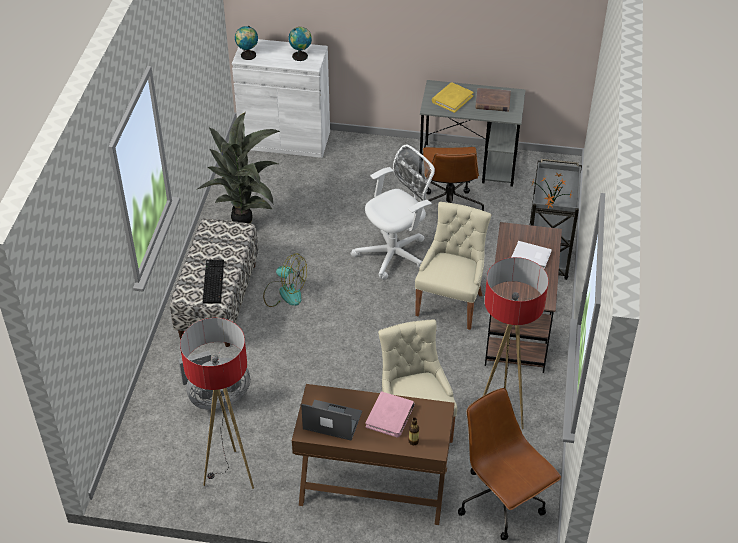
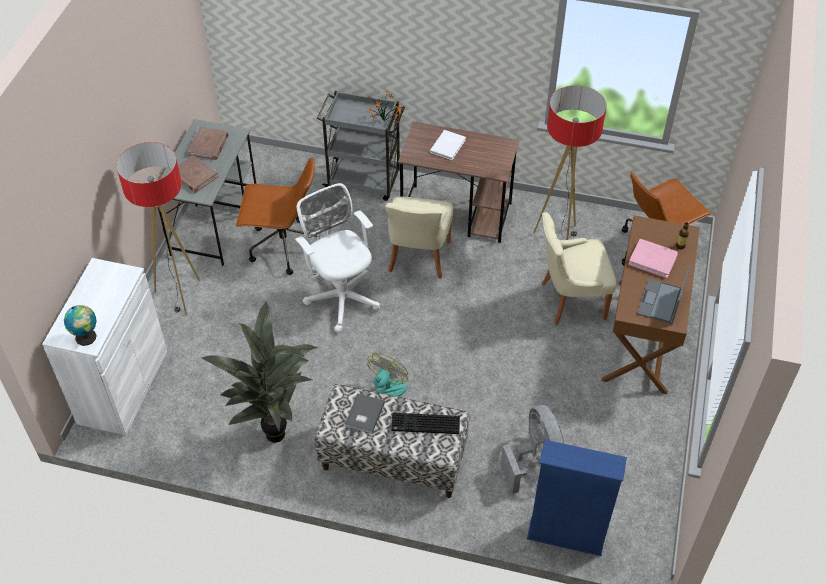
camera: 85 degrees left, 5 degrees up
floor lamp [180,318,254,489] -> floor lamp moved to [116,142,200,315]
globe [288,27,312,61] -> none
beige chair [415,202,492,330] -> beige chair turned 105 degrees counterclockwise [385,196,453,279]
yellow book [432,82,474,113] -> brown book [170,155,219,193]
none -> grey book [345,393,385,434]
none -> blue bookcase [527,440,627,556]

